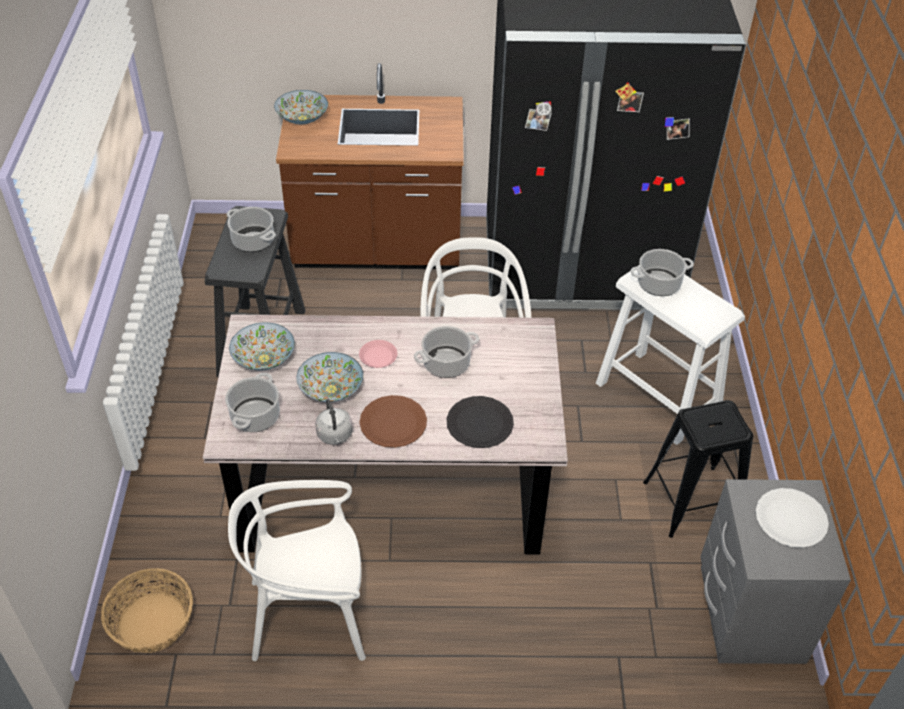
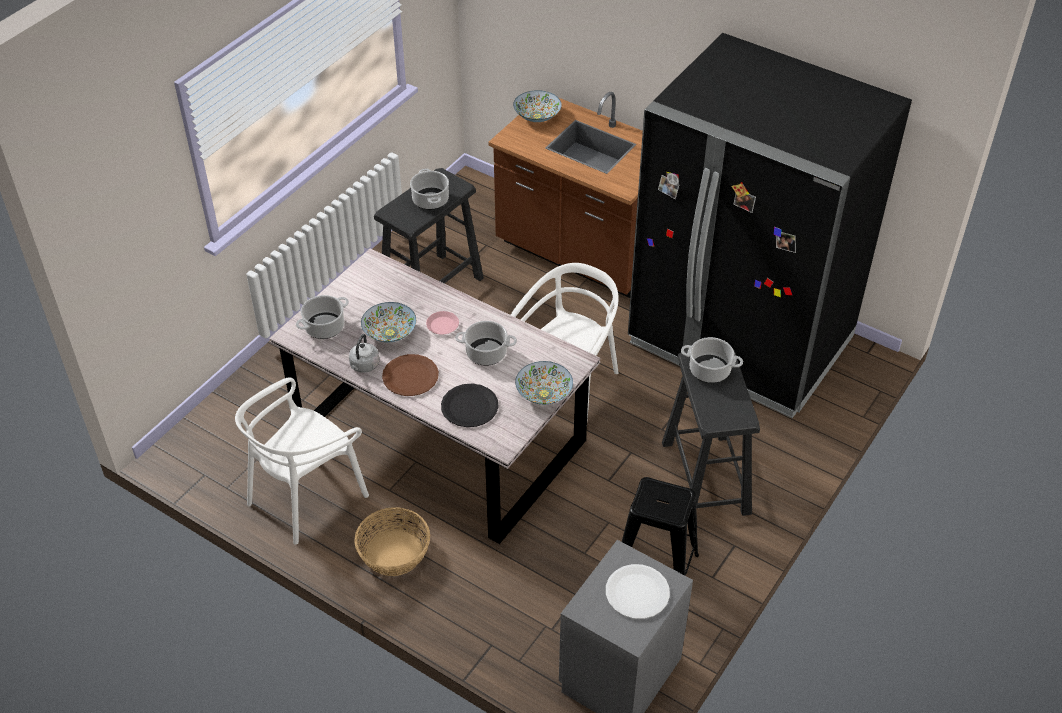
camera: 35 degrees right, 0 degrees up
basket [101,568,193,653] -> basket moved to [354,507,430,576]
white chair [228,480,366,661] -> white chair turned 75 degrees counterclockwise [235,377,369,544]
bowl [229,322,295,371] -> bowl moved to [515,361,573,405]
white stool [596,265,745,445] -> black stool [662,349,760,516]

